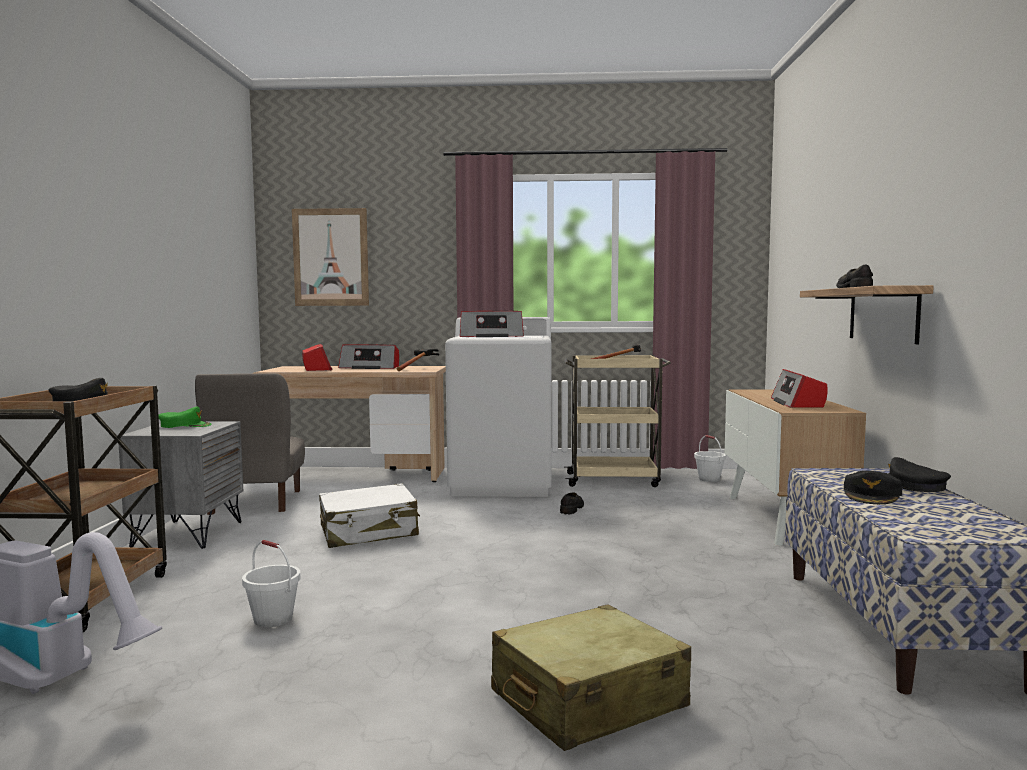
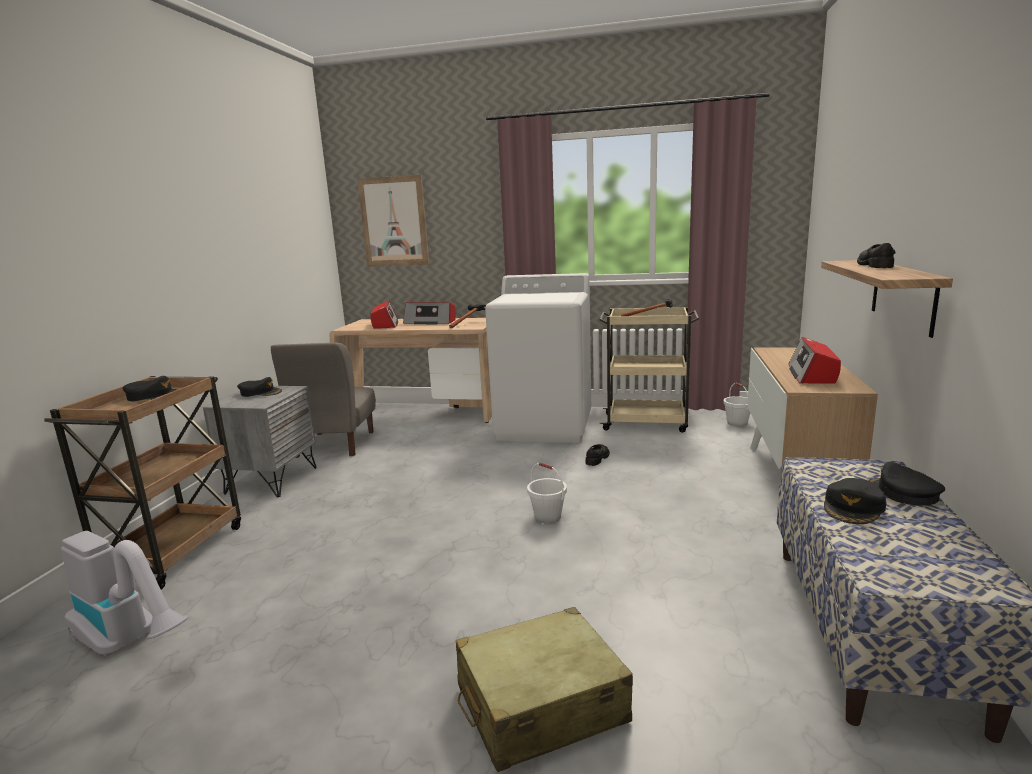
camera: 10 degrees right, 10 degrees up
green cap [158,407,212,428] -> black cap [237,377,282,397]
white bucket [242,540,300,627] -> white bucket moved to [527,462,567,523]
white suitcase [319,483,420,548] -> none
radio [460,311,524,337] -> none

